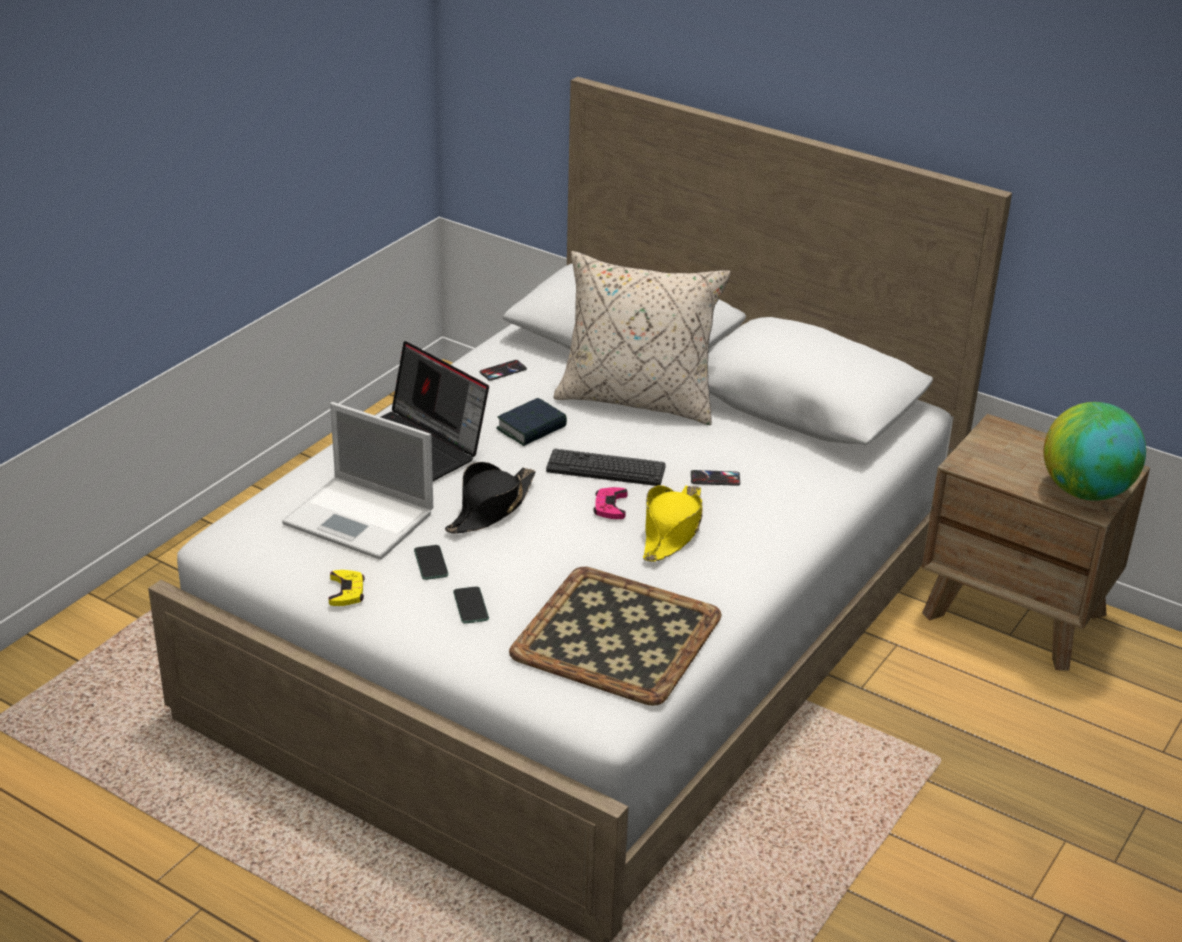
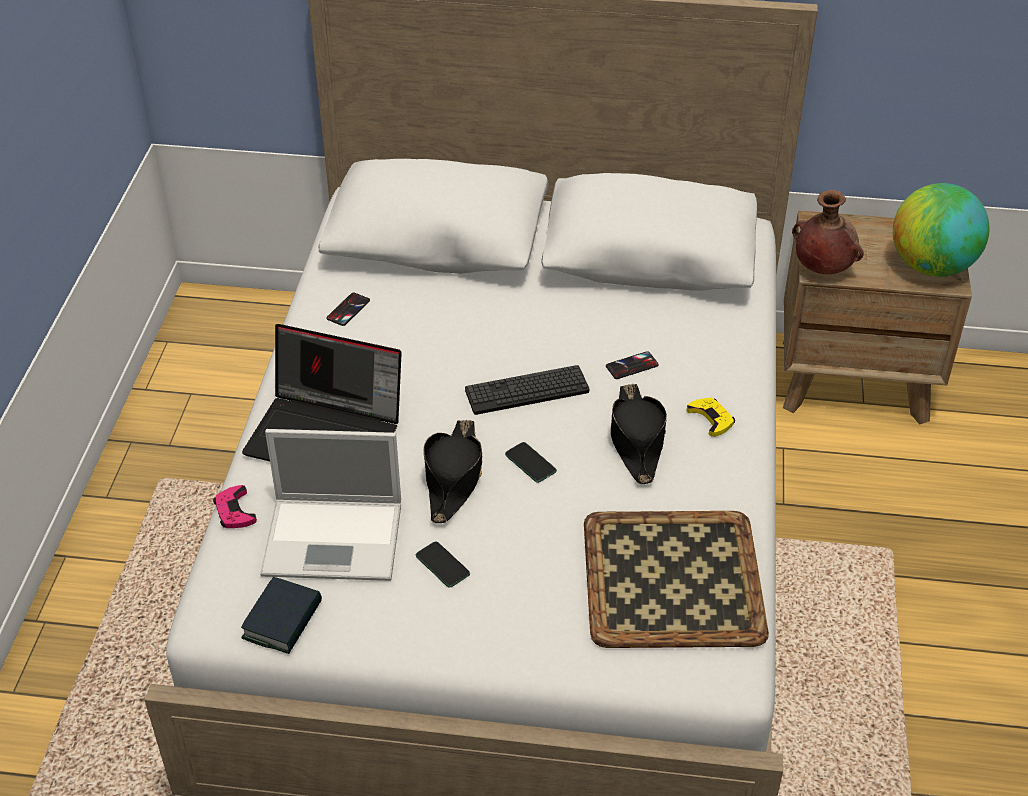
camera: 25 degrees left, 10 degrees up
yellow game controller [328,570,365,606] -> yellow game controller moved to [687,397,735,437]
phone [453,586,489,624] -> phone moved to [505,442,557,483]
book [496,398,567,446] -> book moved to [241,577,322,654]
beige pillow [554,251,730,425] -> none
pink game controller [593,487,628,519] -> pink game controller moved to [213,485,257,528]
yellow hat [643,485,703,562] -> black hat [611,384,667,484]
none -> brown vase [792,190,864,274]

